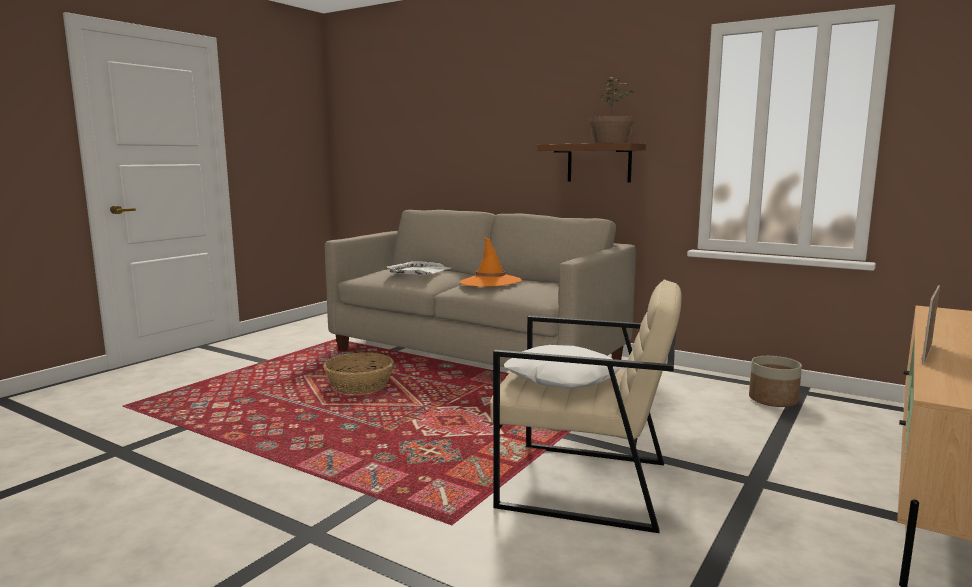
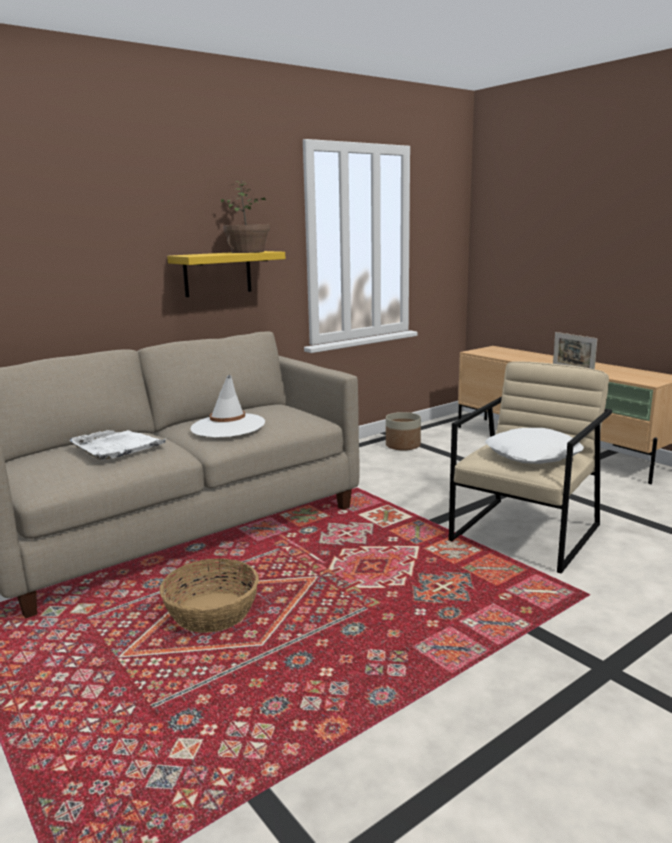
camera: 70 degrees left, 5 degrees up
orange hat [460,237,521,287] -> white hat [190,375,265,438]
brown shelf [538,143,646,183] -> yellow shelf [167,251,286,297]

